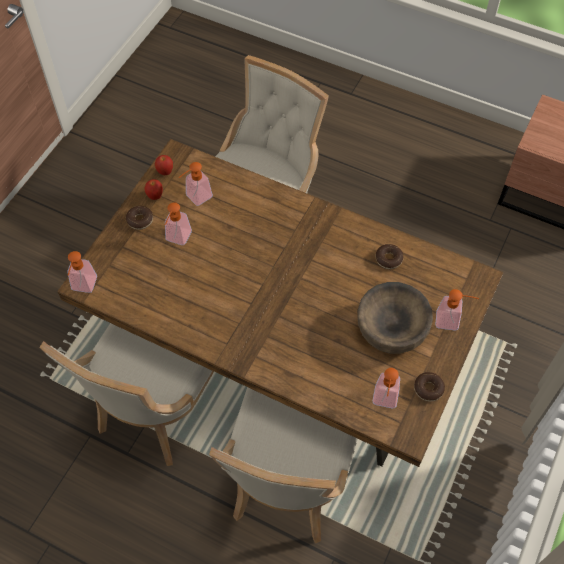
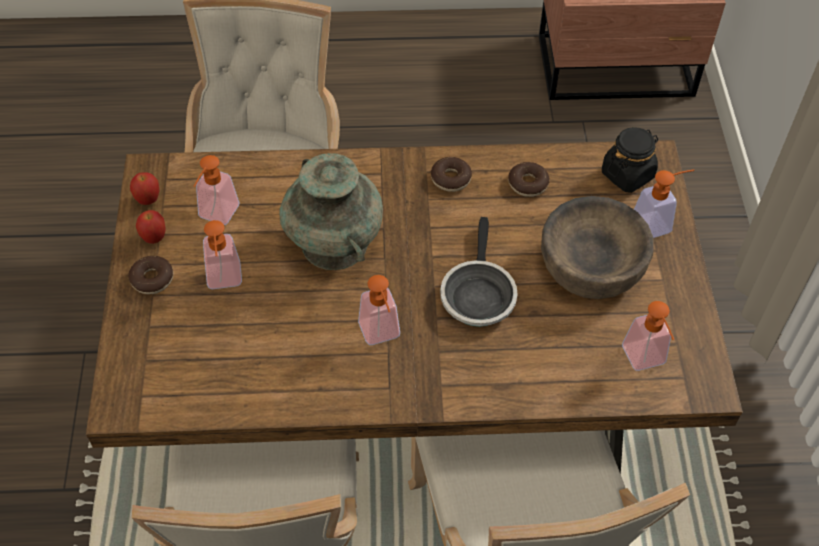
camera: 30 degrees left, 5 degrees down
soap dispenser [67,251,97,293] -> soap dispenser moved to [358,275,400,345]
donut [414,372,445,402] -> donut moved to [431,157,472,192]
none -> turquoise vase [279,153,383,270]
none -> frying pan [440,217,518,327]
none -> black jar [602,127,658,193]

